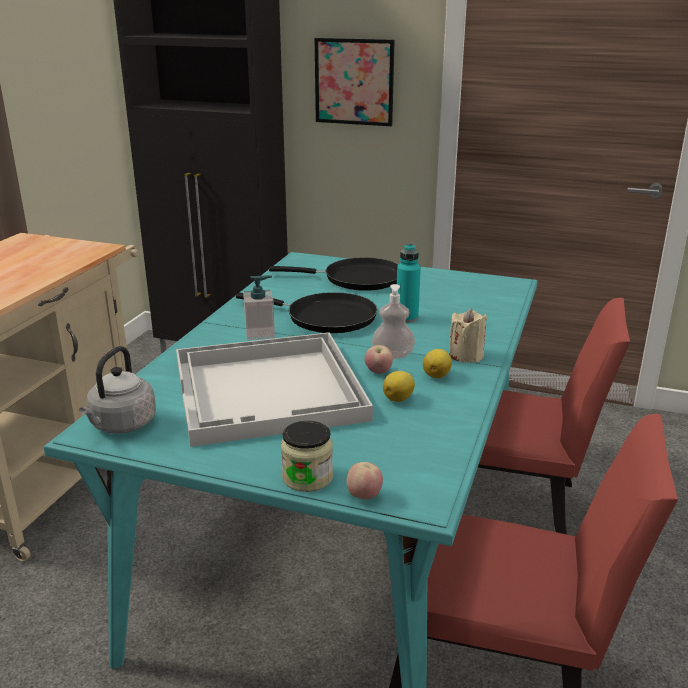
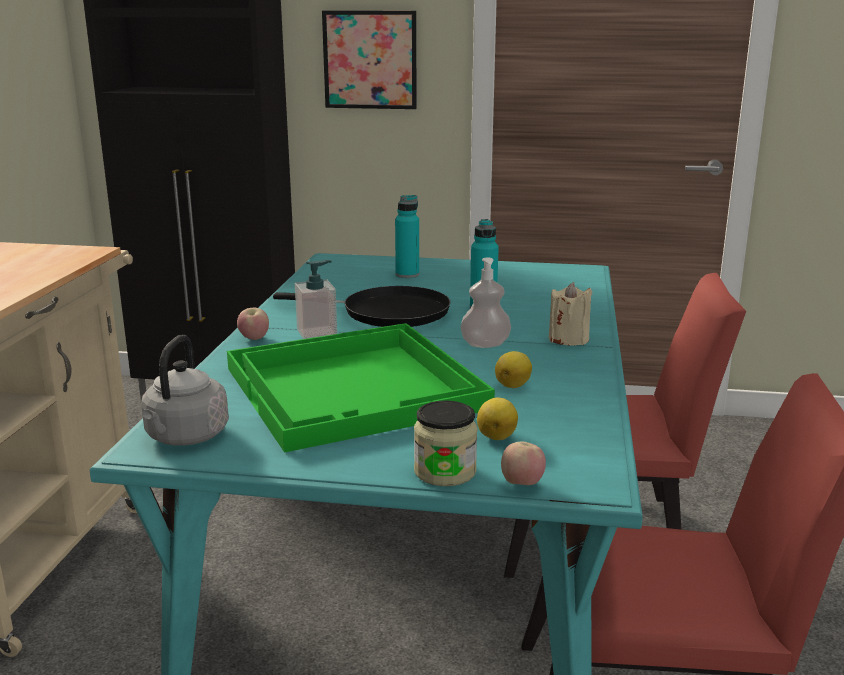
camera: 10 degrees left, 5 degrees down
white tray [176,332,373,447] -> green tray [227,323,495,453]
black frying pan [269,257,398,291] -> turquoise bottle [395,195,419,278]
apple [365,345,393,374] -> apple moved to [237,308,269,340]
lemon [423,349,452,379] -> lemon moved to [477,397,518,440]

